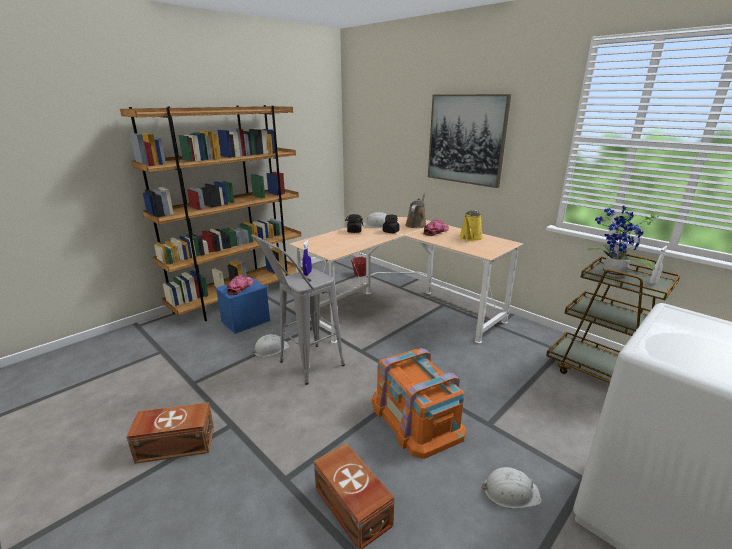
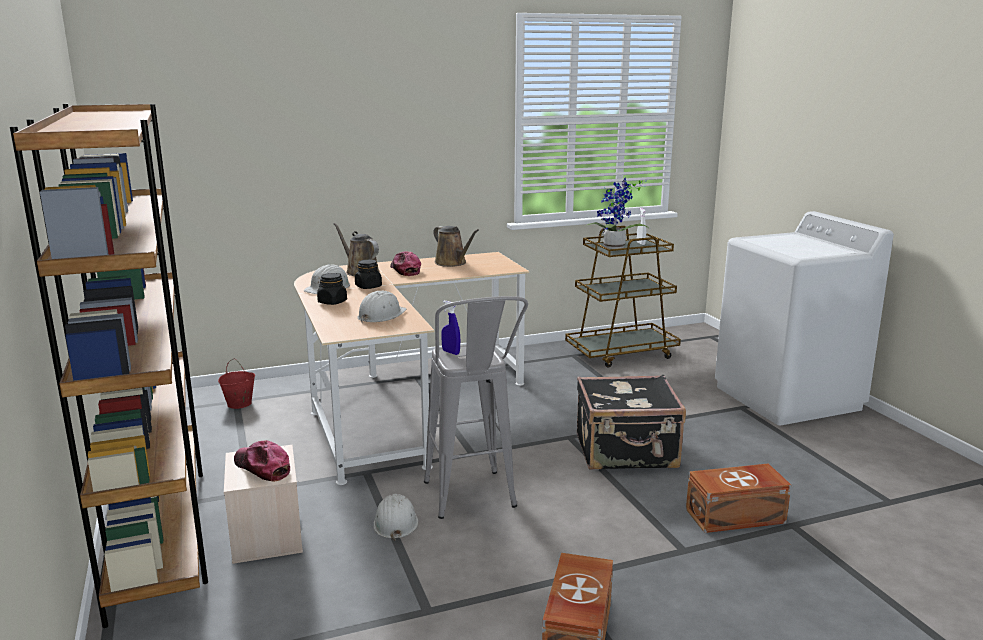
camera: 65 degrees left, 5 degrees down
blue storage box [216,277,271,334] -> beige storage box [224,445,303,564]
orange storage box [372,348,466,459] -> black suitcase [577,375,686,470]
picture [428,94,511,188] -> none
yellow watering can [459,210,483,241] -> brown watering can [433,226,479,267]
white hard hat [481,467,542,509] -> white hard hat moved to [357,291,407,323]

